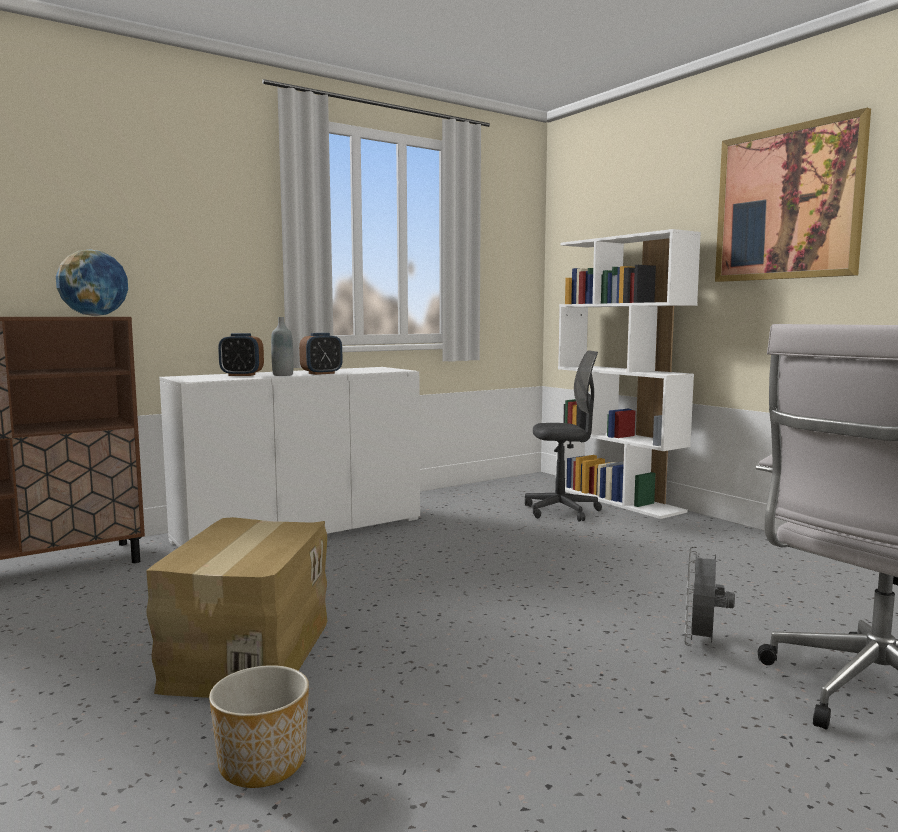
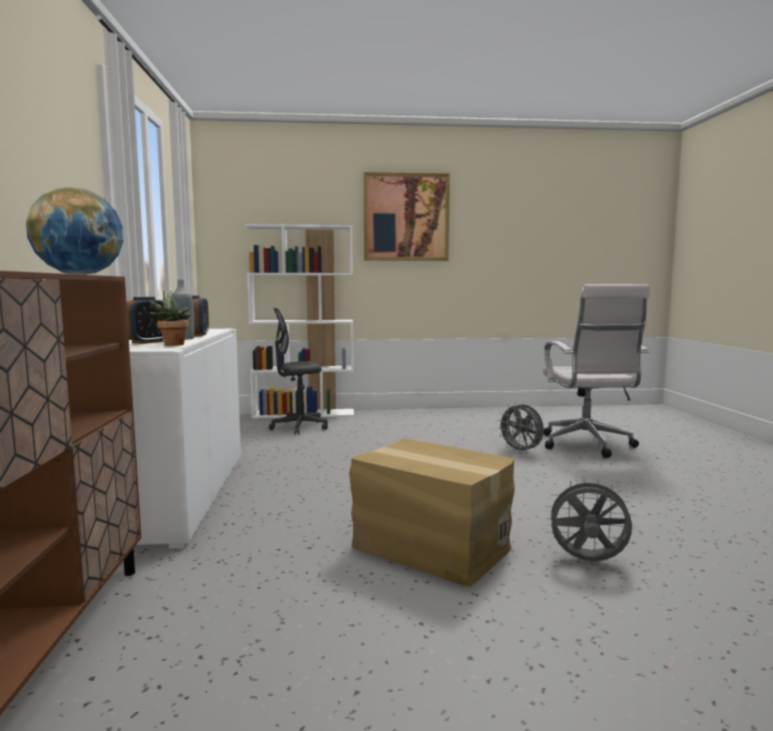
camera: 60 degrees left, 0 degrees up
planter [209,665,309,788] -> grey fan [546,477,635,561]
grey office chair [525,350,602,521] -> grey office chair turned 135 degrees counterclockwise [269,308,328,435]
none -> potted plant [149,290,191,346]

